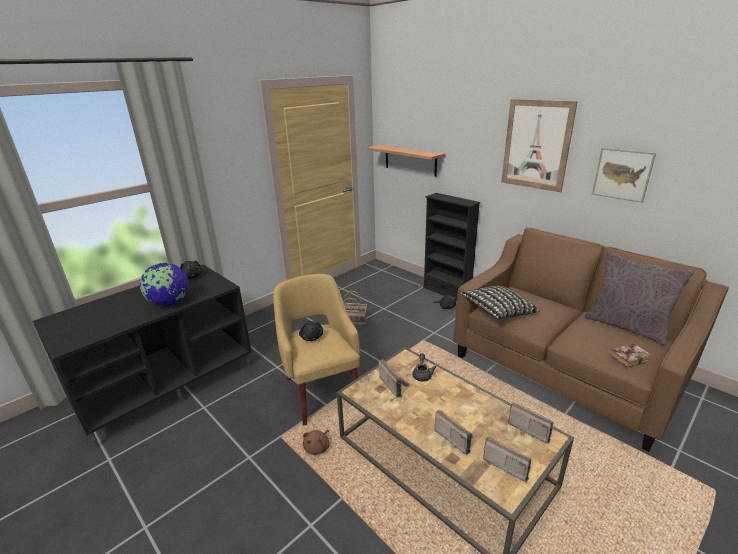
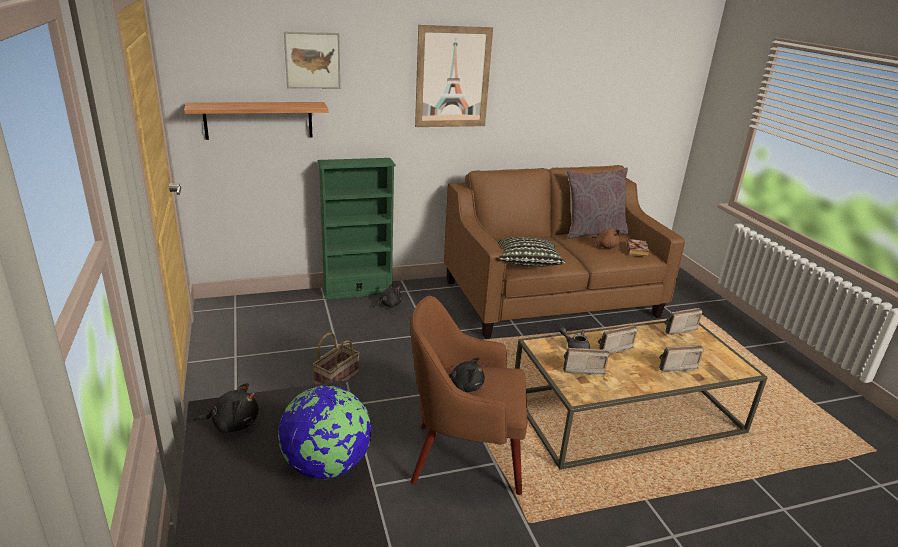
camera: 65 degrees left, 0 degrees up
yellow armchair [273,274,360,426] -> brown armchair [410,296,528,495]
brown plush toy [303,430,330,455] -> brown plush toy moved to [592,229,620,249]
black bookcase [423,193,481,301] -> green bookcase [318,158,396,300]
radio [483,437,532,483] -> radio moved to [598,325,638,354]
picture [592,148,656,203] -> picture moved to [284,32,341,89]

